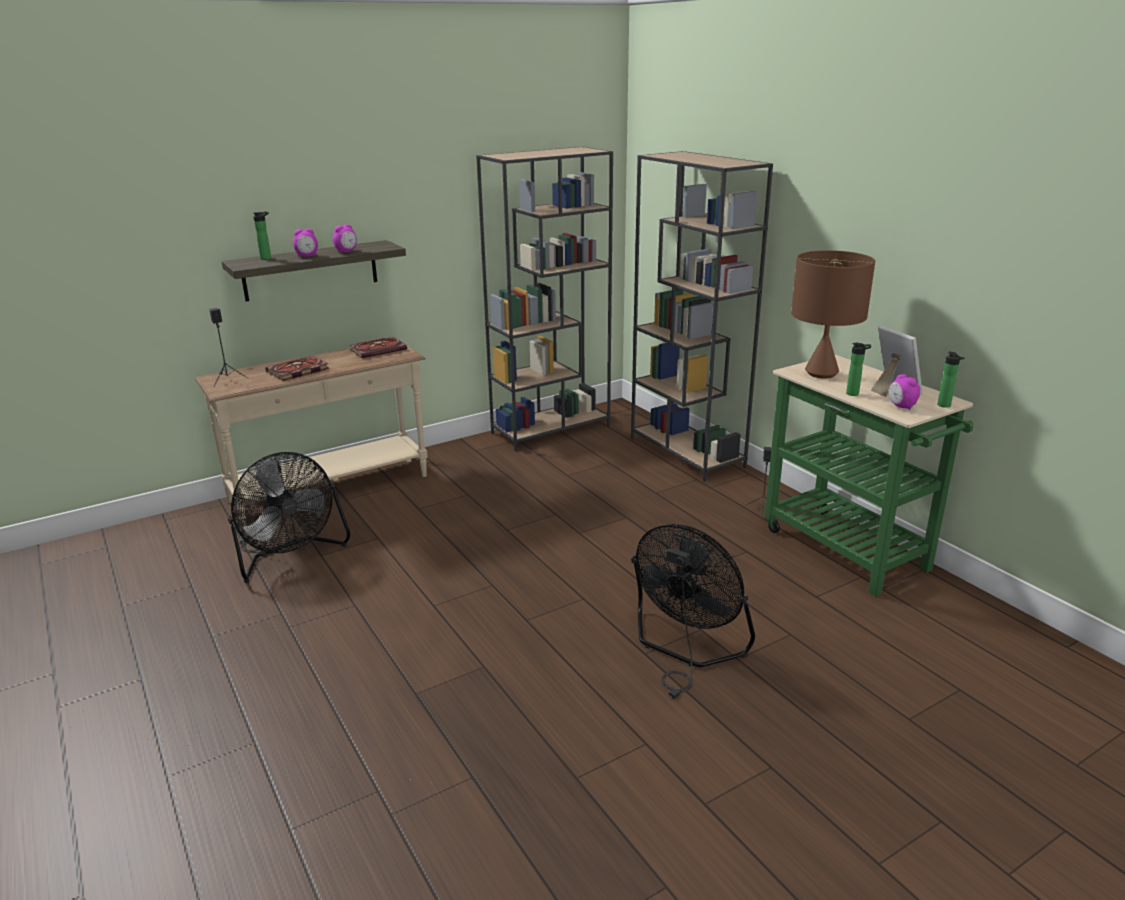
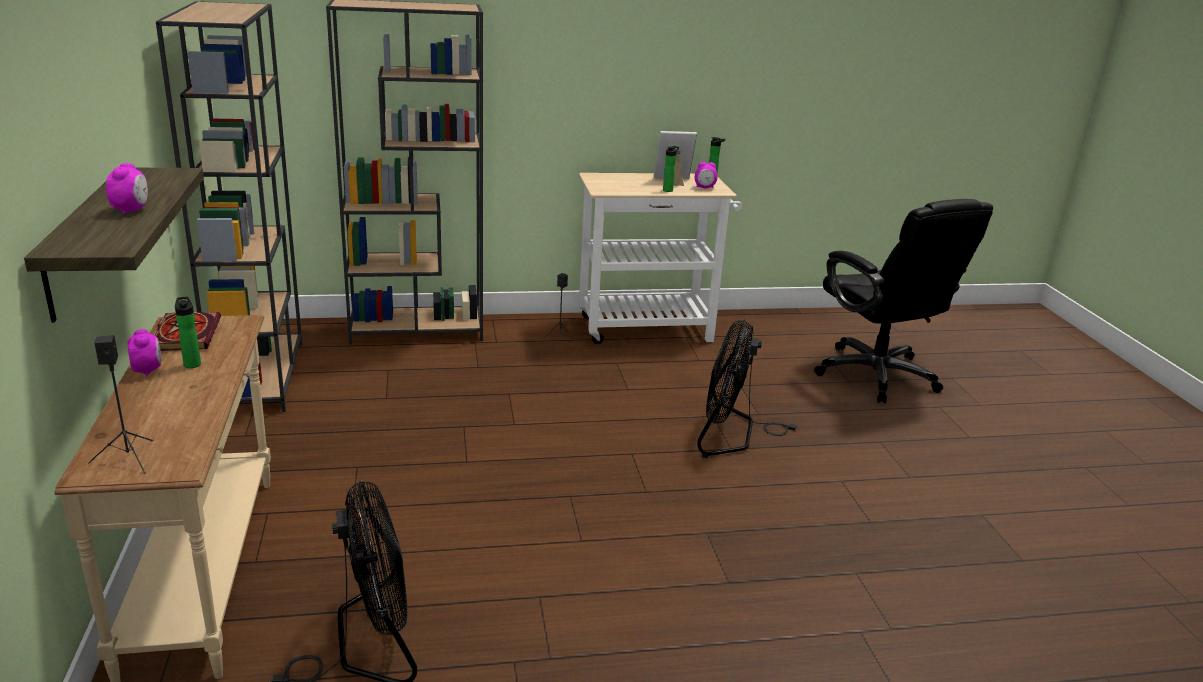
camera: 70 degrees left, 0 degrees up
bottle [253,211,271,260] -> bottle moved to [175,297,201,368]
book [265,356,329,381] -> none
alarm clock [333,224,357,253] -> alarm clock moved to [128,329,161,376]
black fan [631,524,755,699] -> black fan turned 45 degrees counterclockwise [697,320,797,458]
green cart [765,355,973,597] -> white cart [579,173,742,344]
brown table lamp [791,250,875,378] -> none
none -> black office chair [814,199,993,403]

